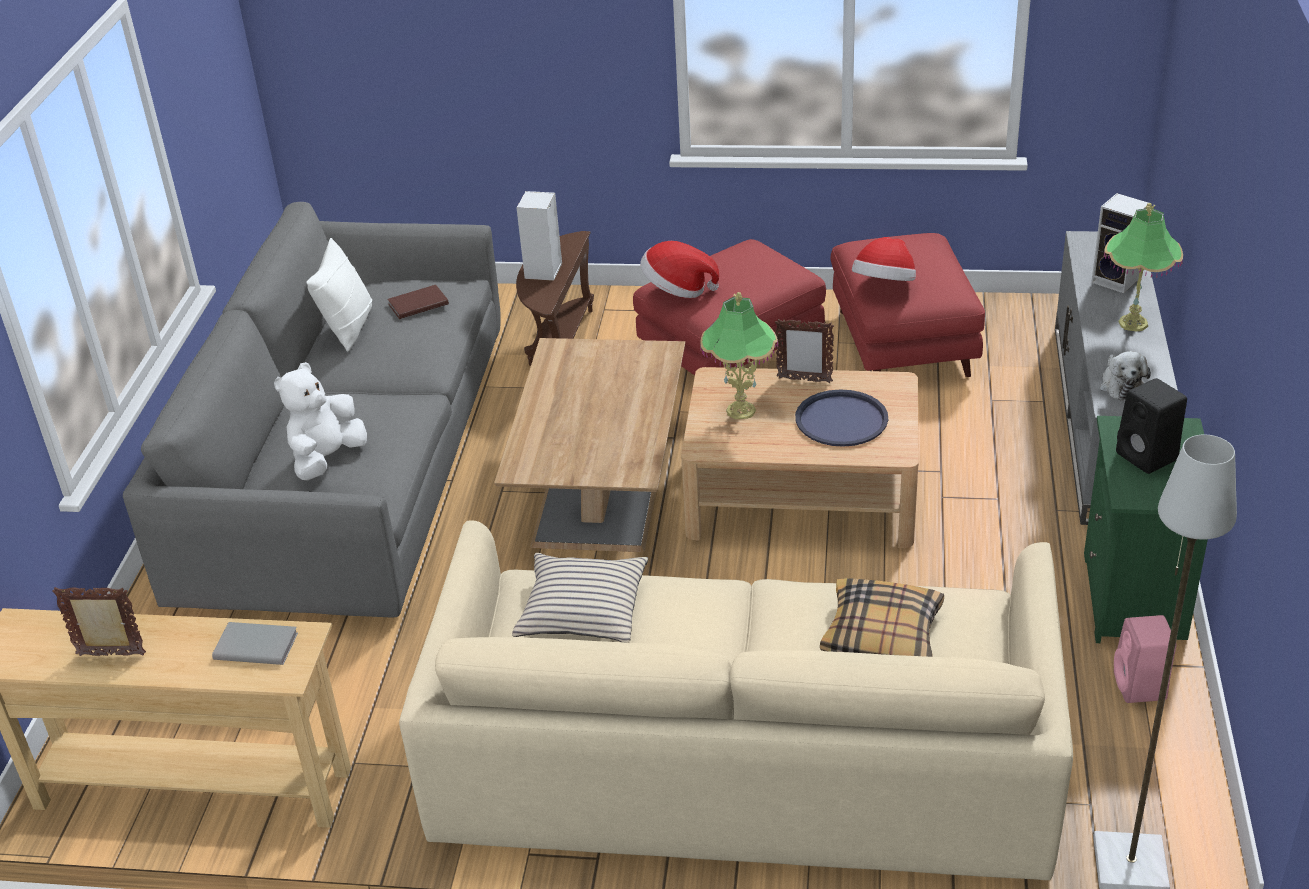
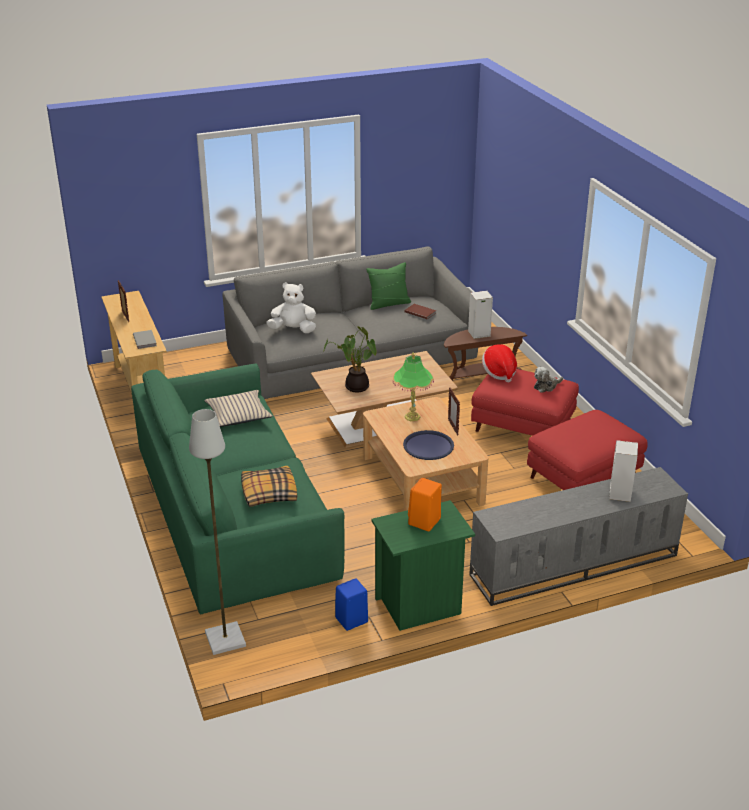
camera: 60 degrees right, 5 degrees down
white pillow [307,238,372,352] -> green pillow [366,262,411,310]
beige sofa [399,520,1073,880] -> green sofa [131,364,345,614]
hat [852,237,916,281] -> none
plush toy [1100,351,1151,400] -> plush toy moved to [534,367,563,393]
table lamp [1104,203,1183,332] -> none
pink speaker [1114,615,1177,703] -> blue speaker [335,578,368,631]
black speaker [1116,378,1187,474] -> orange speaker [408,478,442,531]
none -> potted plant [324,326,377,392]

